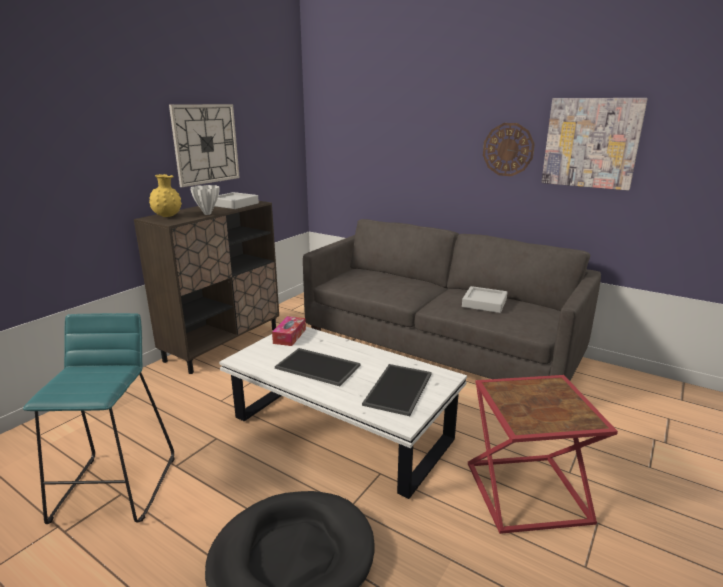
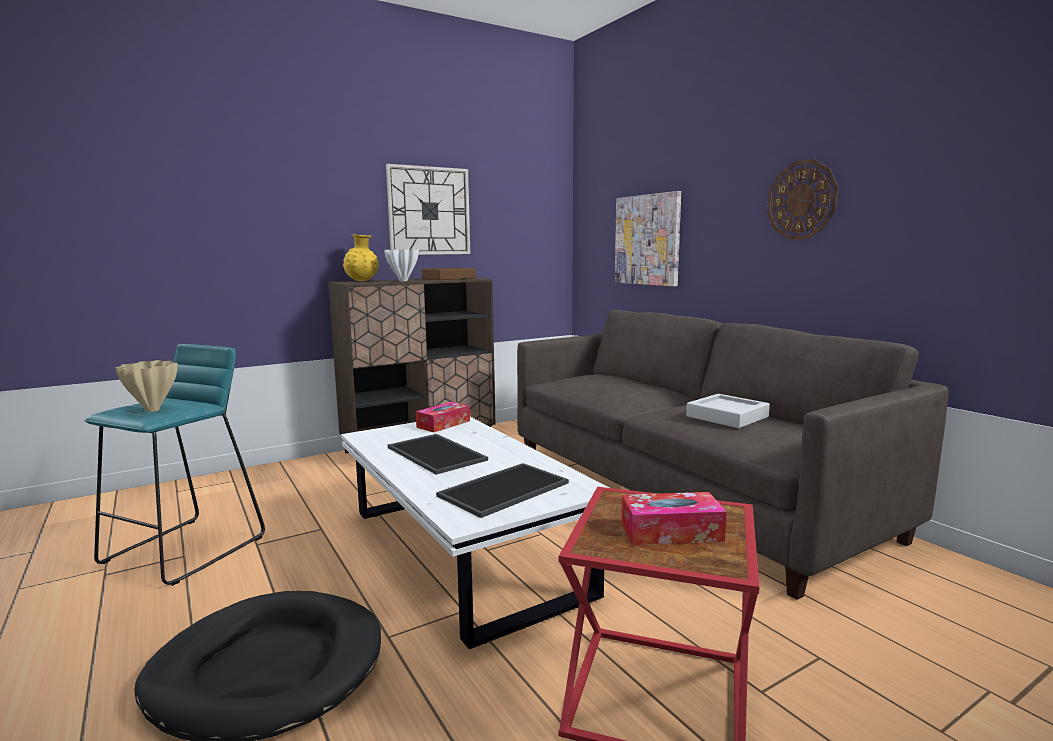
camera: 25 degrees right, 10 degrees down
grey tray [215,192,259,209] -> brown tray [421,268,476,280]
picture [541,98,648,190] -> picture moved to [615,191,681,286]
none -> beige vase [115,360,177,412]
none -> tissue box [621,492,727,545]

